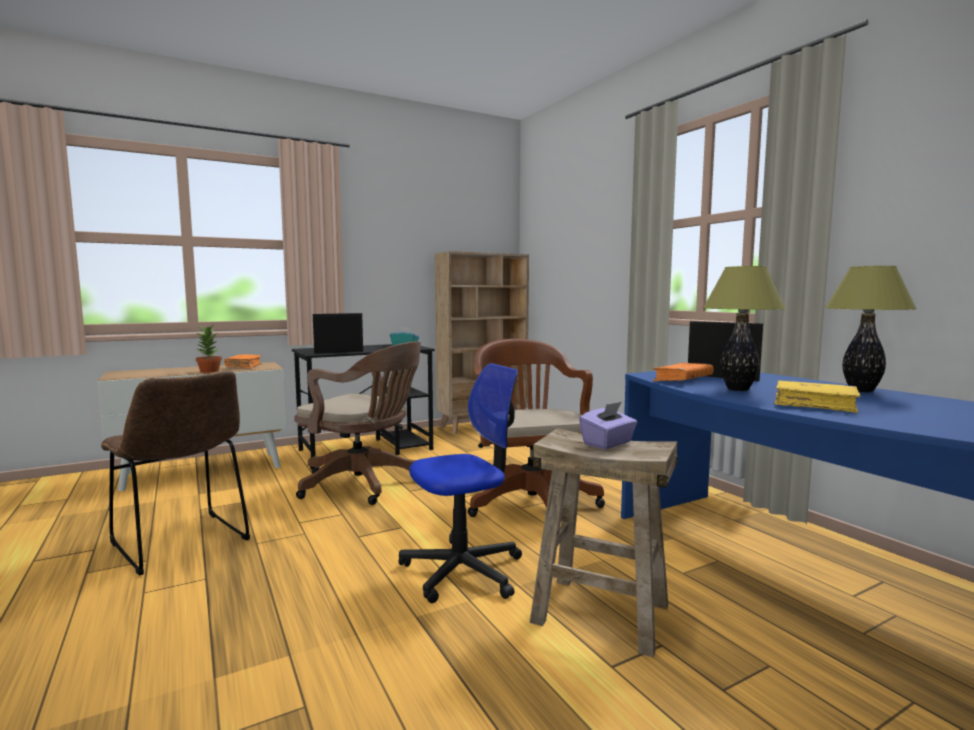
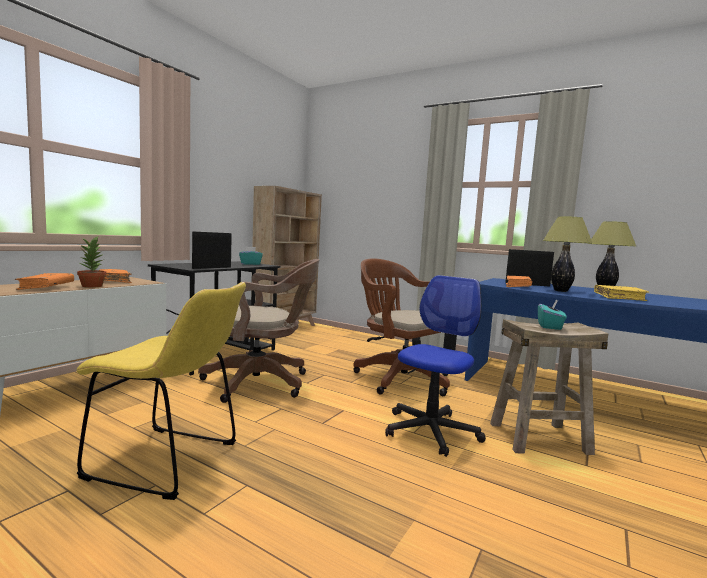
camera: 30 degrees left, 0 degrees up
brown chair [101,370,250,576] -> yellow chair [76,282,246,500]
purple tissue box [579,402,637,449] -> turquoise tissue box [538,299,567,330]
none -> orange book [15,273,74,290]

